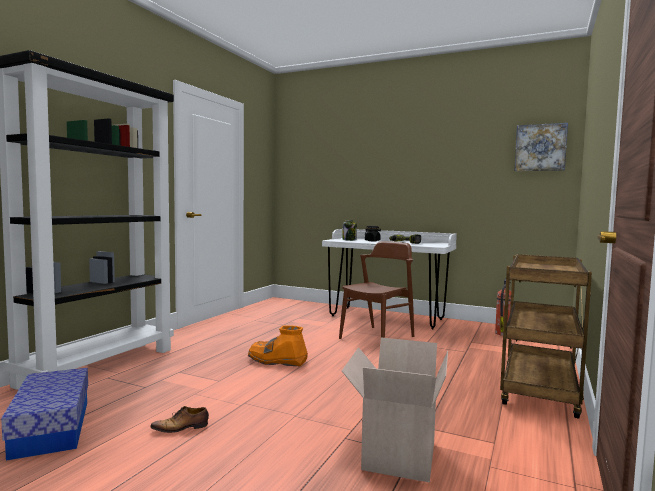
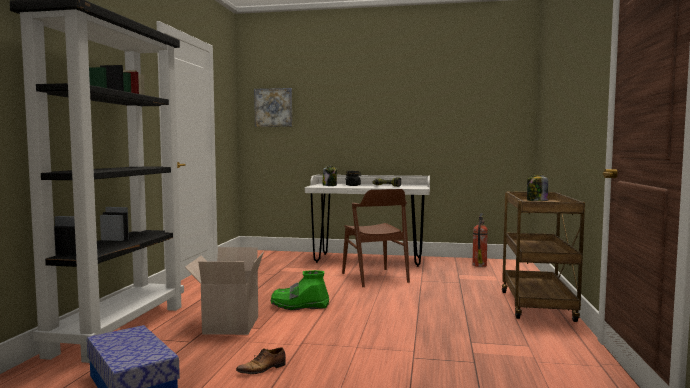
camera: 15 degrees left, 0 degrees up
orange boot [248,326,308,366] -> green boot [271,270,329,310]
brown chair [339,241,414,339] -> brown chair turned 135 degrees clockwise [342,189,410,287]
cardboard box [342,338,448,483] -> cardboard box moved to [185,247,264,335]
picture [515,123,568,171] -> picture moved to [254,88,292,127]
none -> jar [527,175,548,201]

